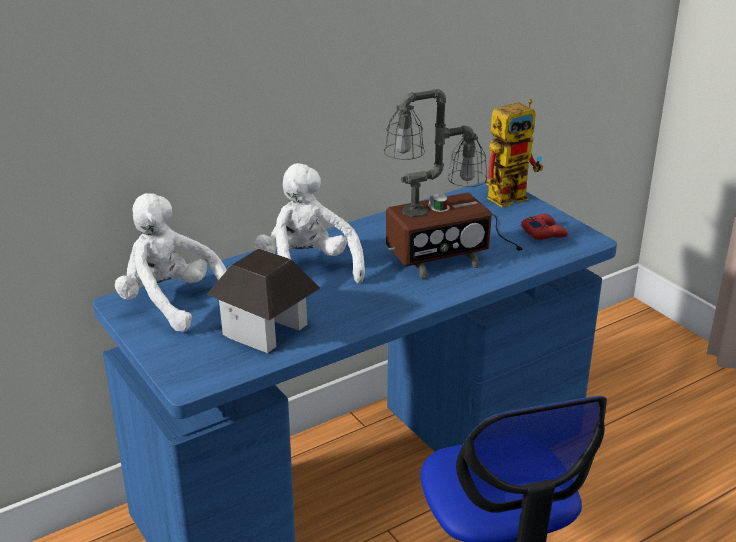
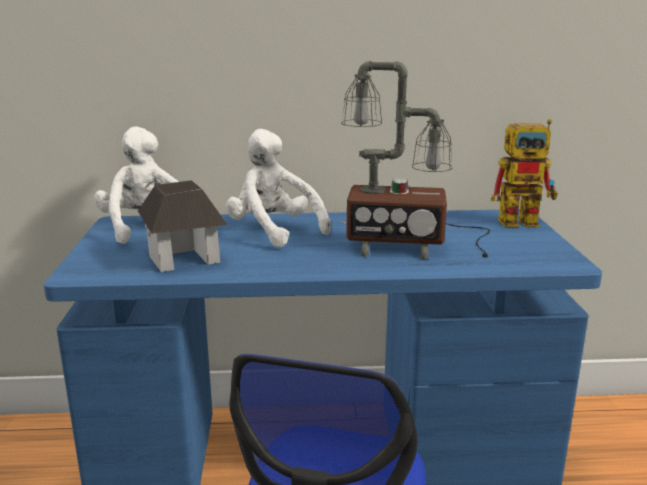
camera: 30 degrees right, 10 degrees down
white plush toy [255,163,365,283] -> white plush toy turned 45 degrees counterclockwise [226,129,331,247]
red game controller [521,214,568,240] -> none

